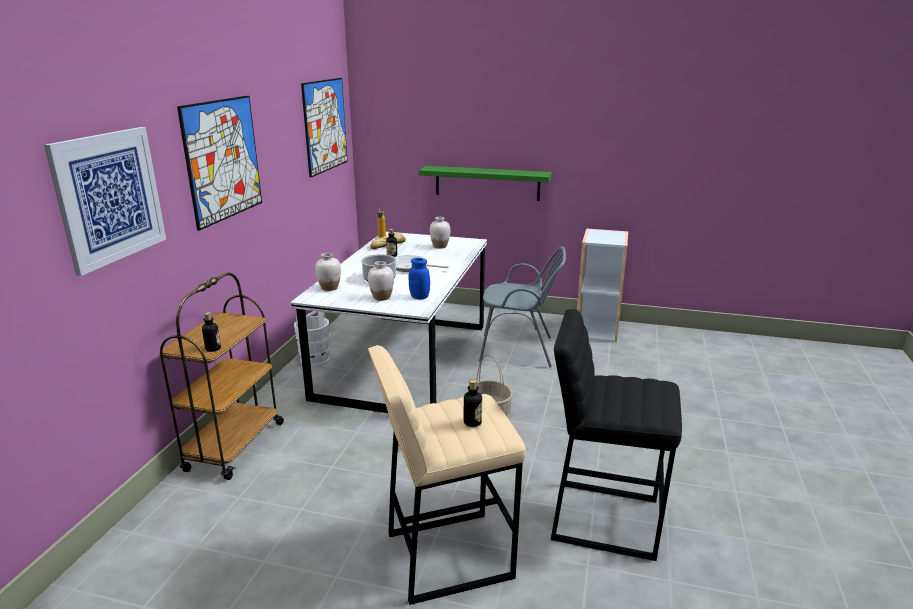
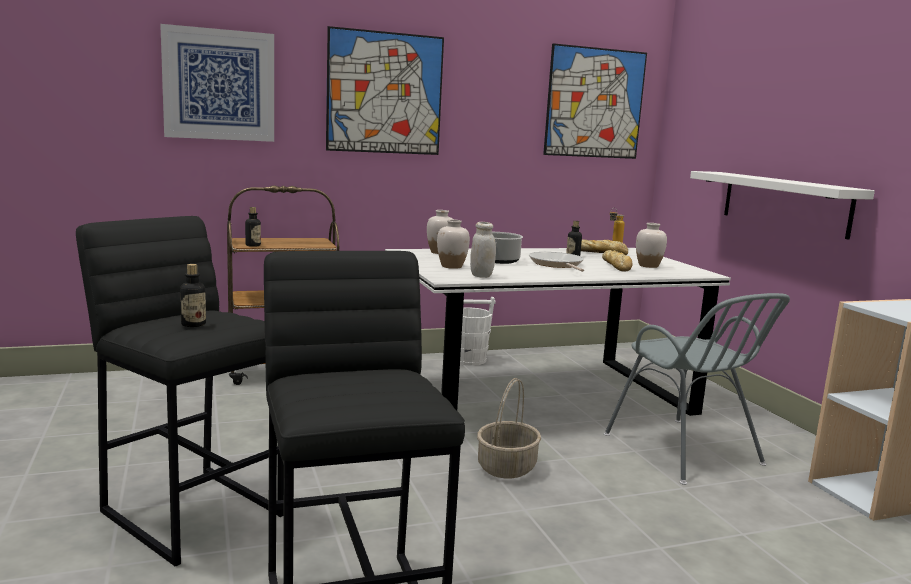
camera: 55 degrees right, 10 degrees down
beige stool [368,345,526,605] -> black stool [76,216,284,567]
blue jar [409,258,430,299] -> white jar [470,222,496,278]
green shelf [418,166,552,201] -> white shelf [690,171,875,240]
none -> bread [602,250,632,272]

